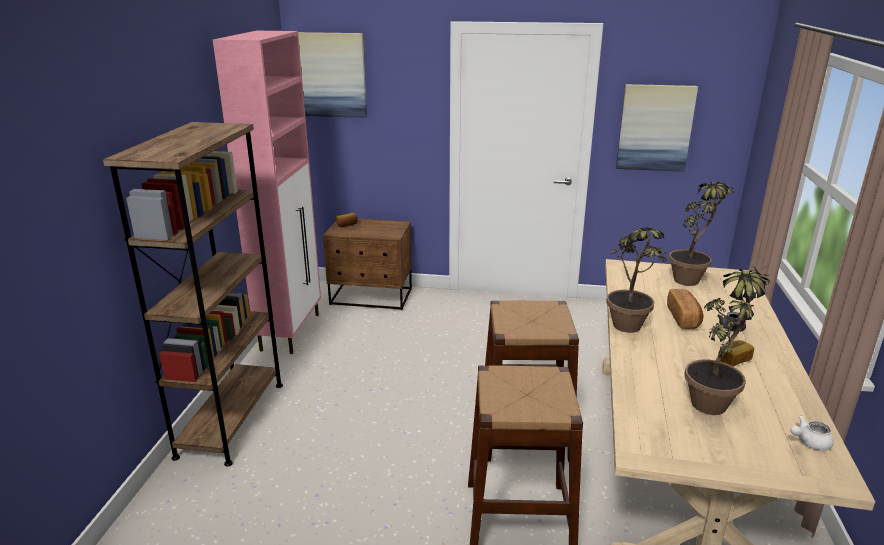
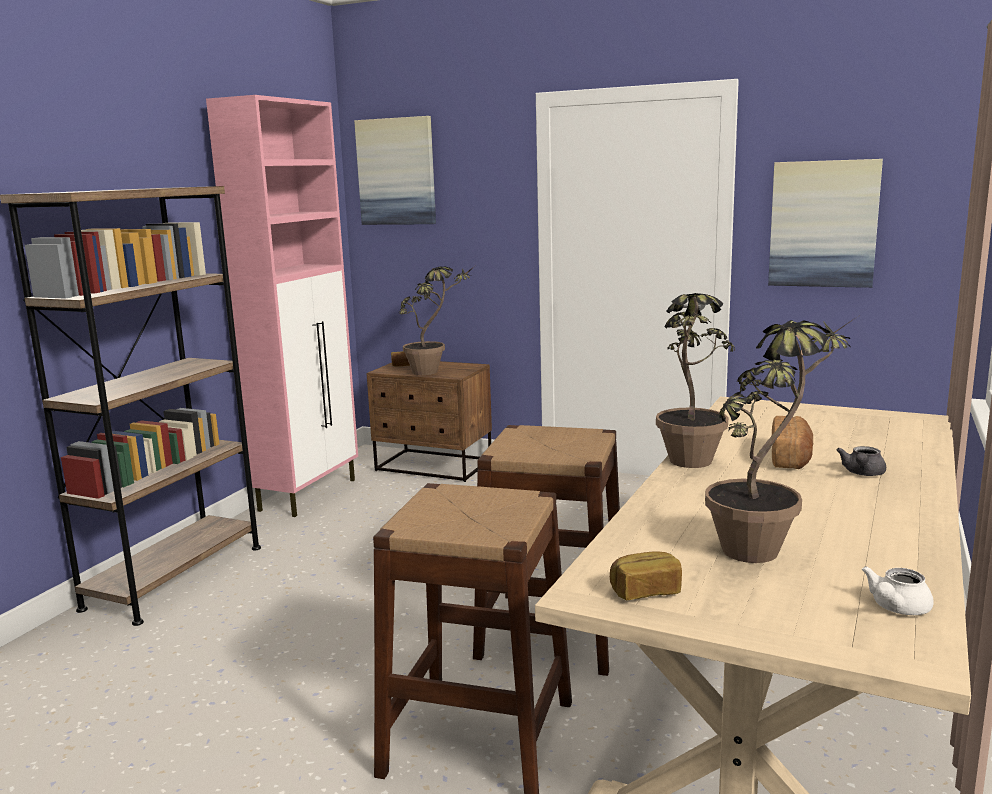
camera: 15 degrees right, 10 degrees down
potted plant [669,181,734,286] -> potted plant moved to [399,266,475,375]
bread [718,340,754,366] -> bread moved to [610,552,682,600]
white teapot [791,415,834,451] -> white teapot turned 45 degrees counterclockwise [862,566,934,615]

